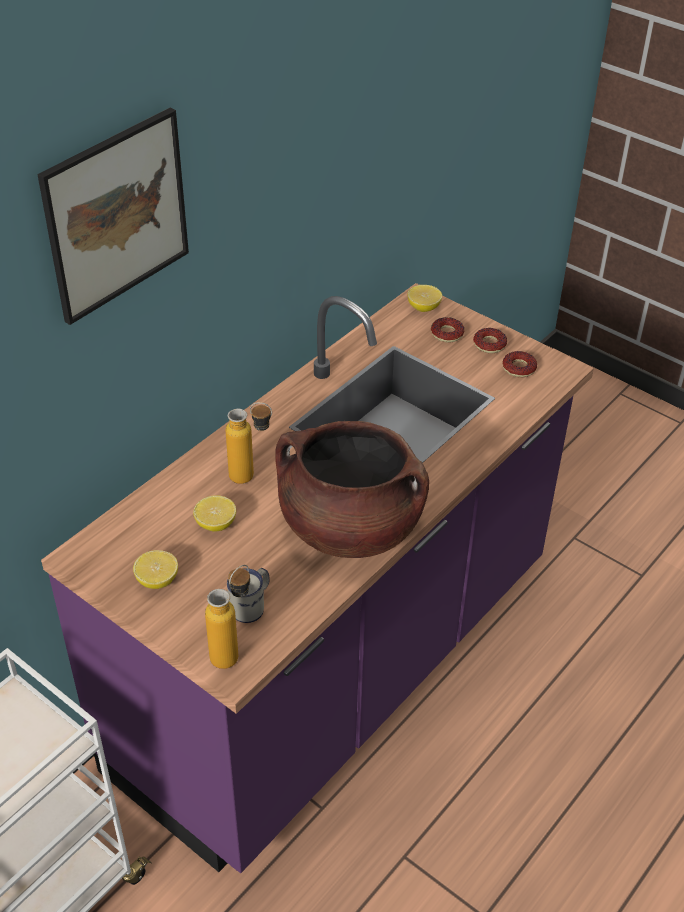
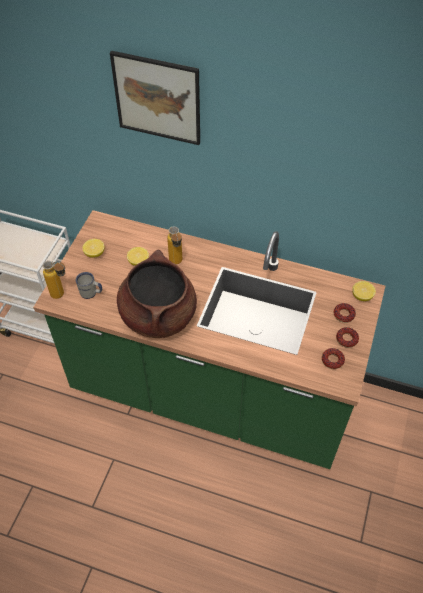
camera: 70 degrees right, 10 degrees up
purple counter [41,283,594,873] -> green counter [33,210,385,469]

